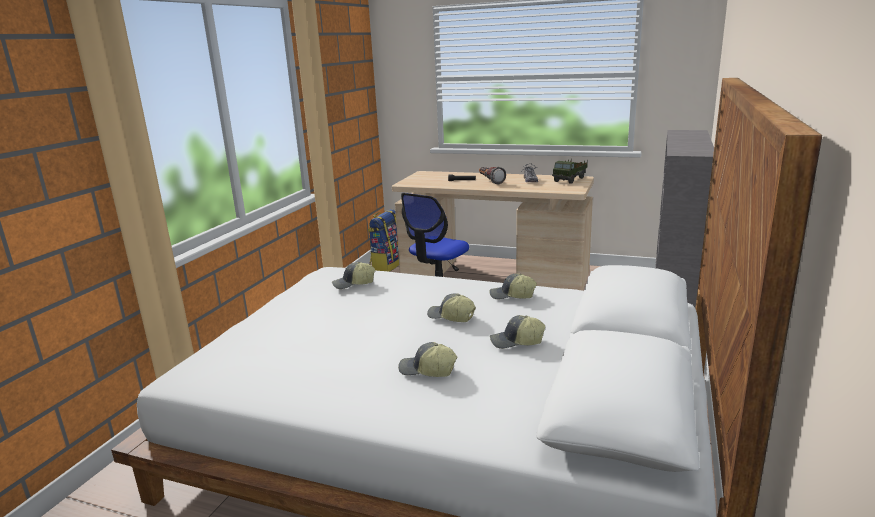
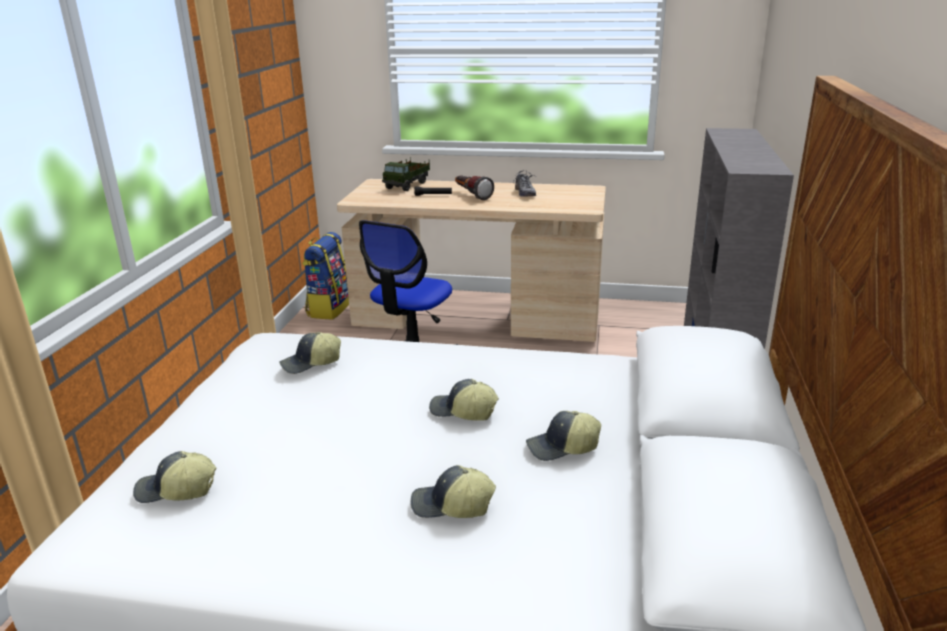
camera: 10 degrees left, 5 degrees up
cap [490,273,537,299] -> cap moved to [133,451,217,503]
toy truck [552,159,588,184] -> toy truck moved to [382,157,430,191]

